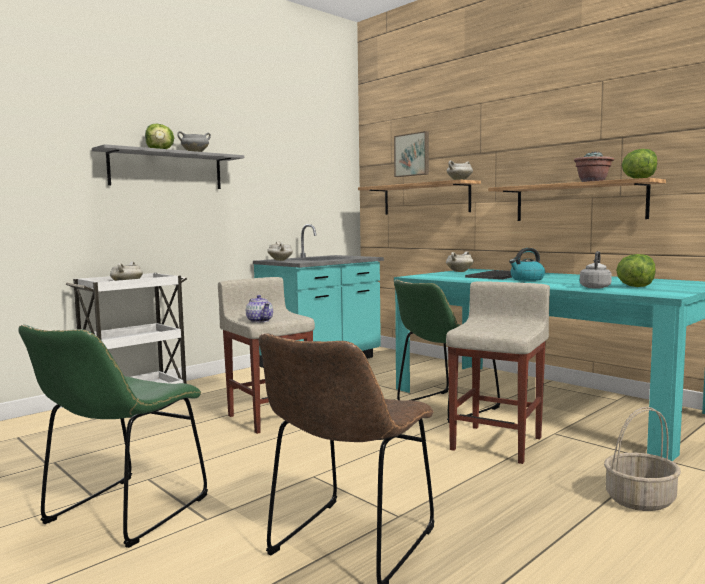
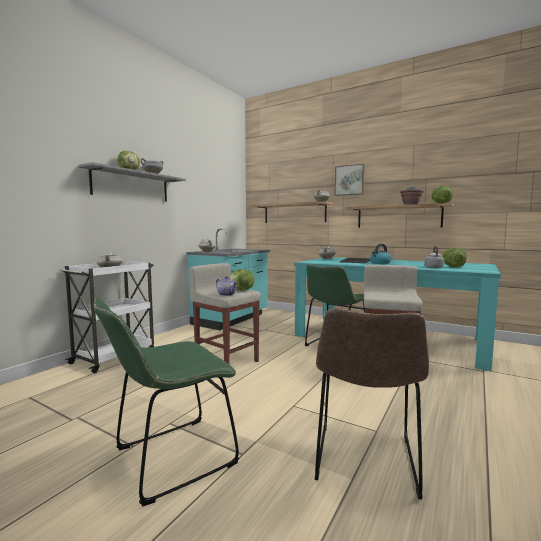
camera: 15 degrees left, 0 degrees up
green chair [18,324,208,548] -> green chair turned 45 degrees clockwise [94,298,239,507]
picture [394,131,429,177] -> picture moved to [335,164,365,196]
basket [604,407,681,511] -> none
none -> lettuce [229,269,255,291]

